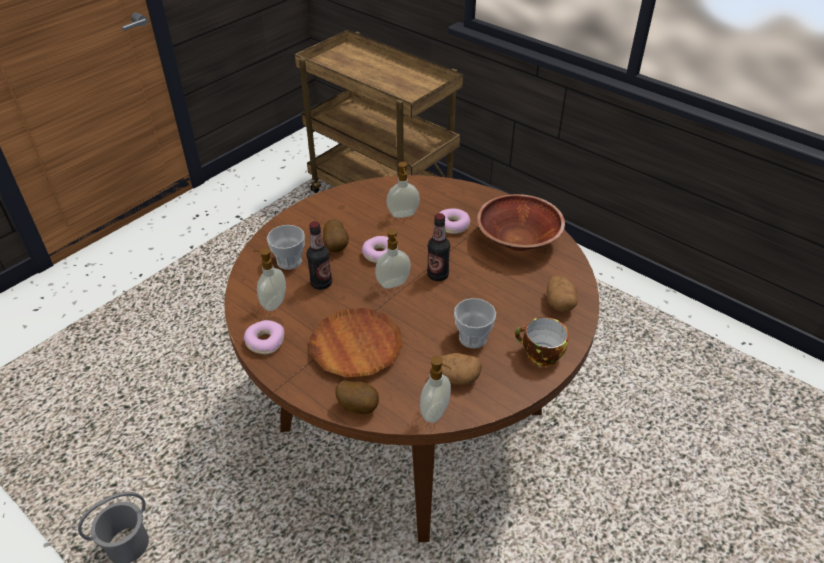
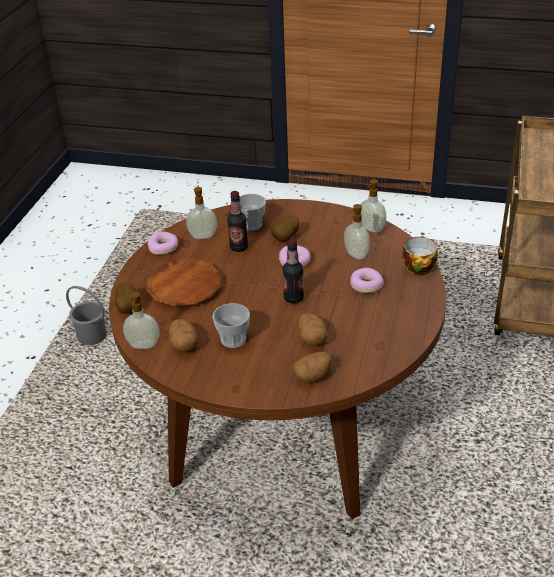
camera: 65 degrees right, 5 degrees down
soap dispenser [375,229,411,289] -> soap dispenser moved to [361,179,386,233]
brown bowl [477,194,565,251] -> none
cup [515,317,568,366] -> cup moved to [402,237,438,275]
none -> potato [298,313,327,346]

